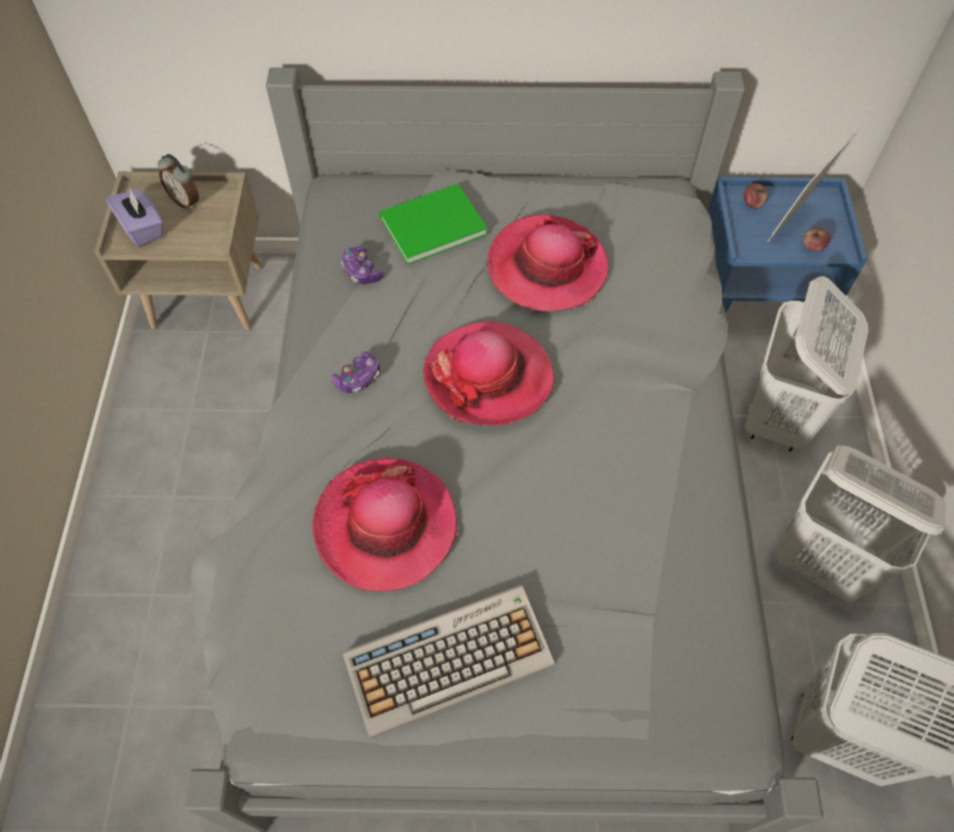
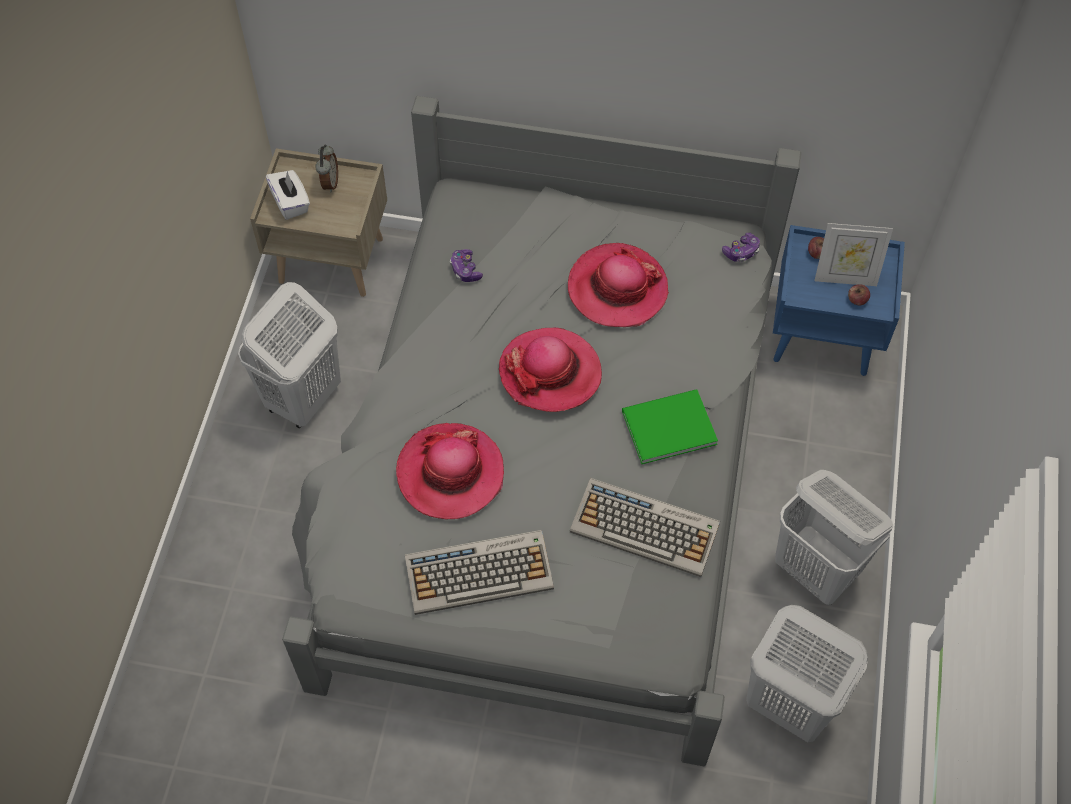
camera: 10 degrees right, 0 degrees up
purple tissue box [106,189,164,247] -> white tissue box [266,170,310,220]
alarm clock [158,154,199,210] -> alarm clock turned 135 degrees counterclockwise [315,144,338,192]
game controller [331,351,380,393] -> game controller moved to [722,233,760,262]
green book [379,184,488,264] -> green book moved to [622,389,718,464]
white laundry basket [745,276,869,452] -> white laundry basket moved to [238,282,341,428]
picture frame [767,142,848,242] -> picture frame turned 135 degrees counterclockwise [814,223,893,286]
none -> keyboard [570,478,720,577]

